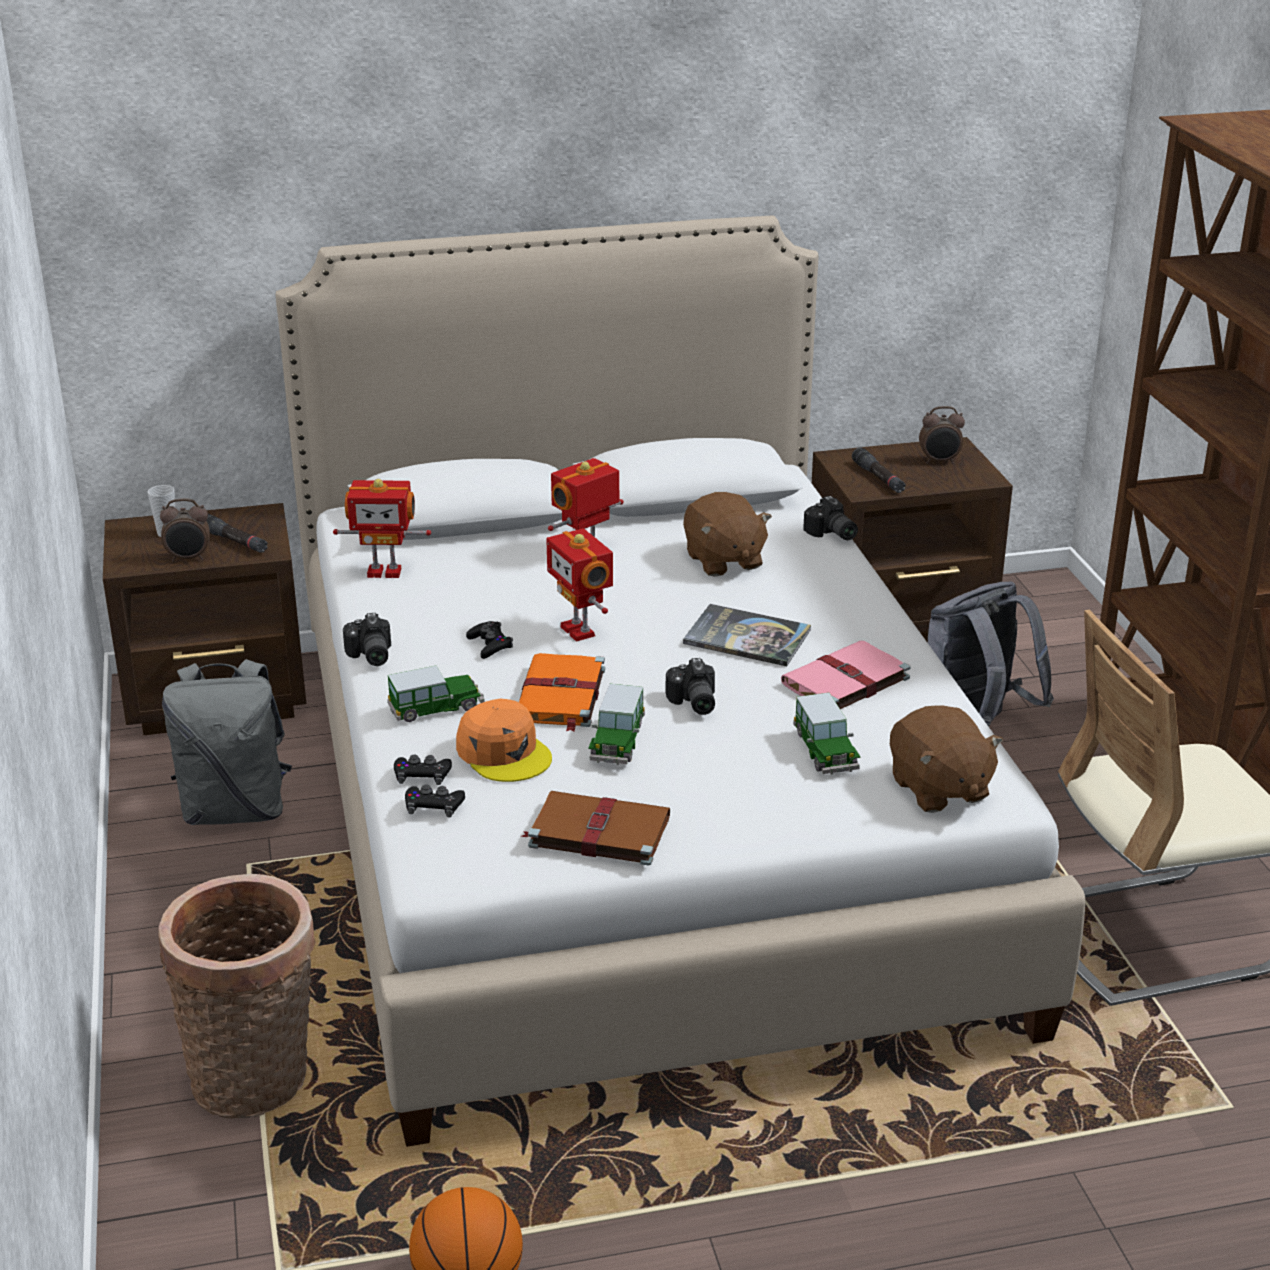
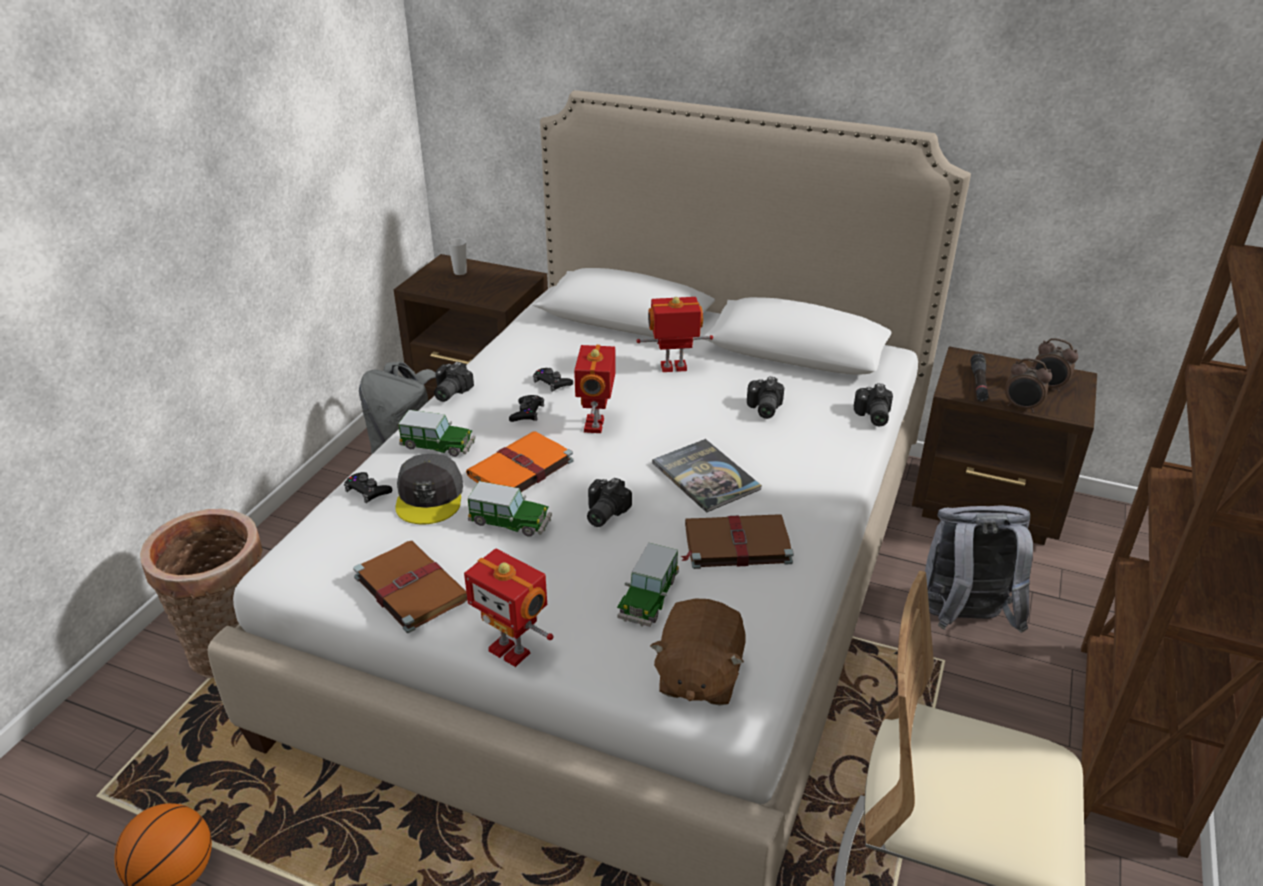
camera: 35 degrees right, 5 degrees up
alarm clock [160,498,210,562] -> alarm clock moved to [1005,358,1052,412]
black flashlight [207,514,268,553] -> none
toy robot [333,479,431,578] -> toy robot moved to [464,548,553,667]
black game controller [405,785,465,817] -> black game controller moved to [533,368,573,392]
orange cap [456,698,552,782] -> grey cap [395,454,463,524]
toy car [588,684,645,765] -> toy car turned 120 degrees counterclockwise [468,481,552,536]
brown plush toy [683,492,772,577] -> camera [747,376,784,419]
pink book [781,640,911,709] -> brown book [681,514,794,569]

